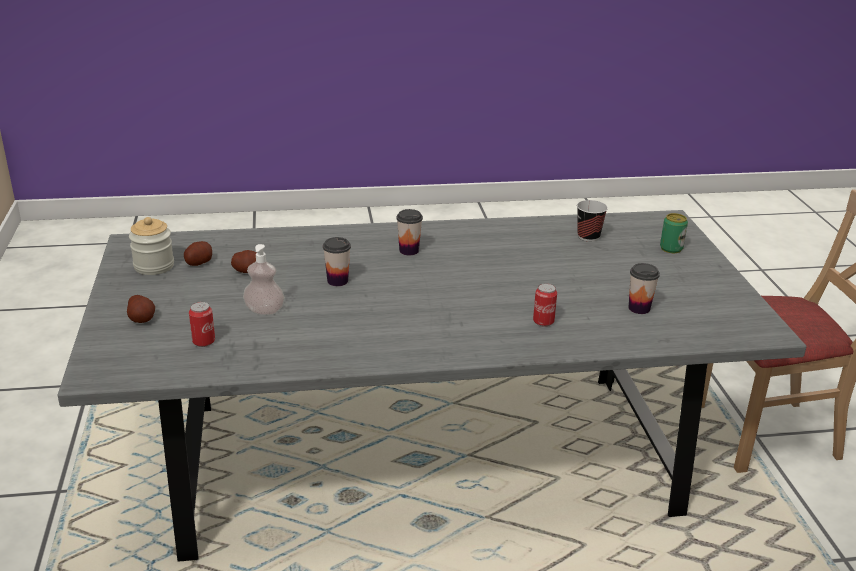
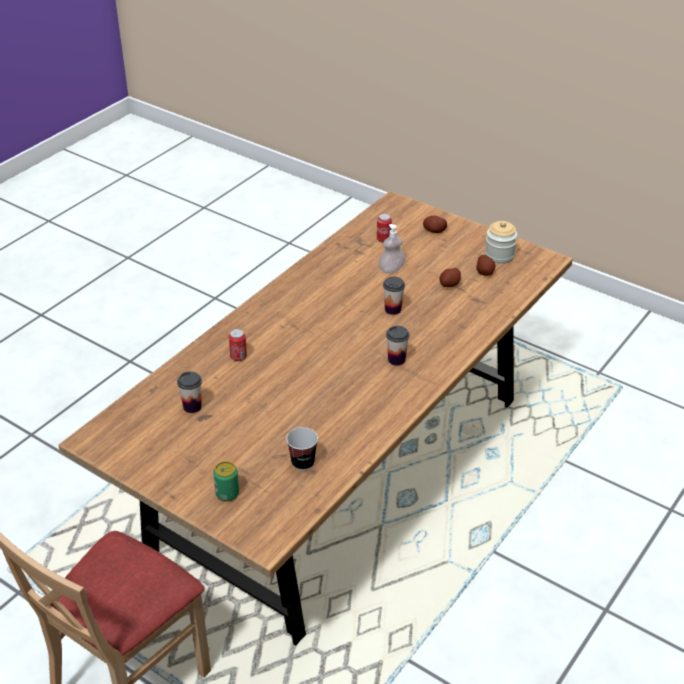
camera: 135 degrees right, 10 degrees up
grey dining table [58,210,807,562] -> brown dining table [58,191,573,646]

